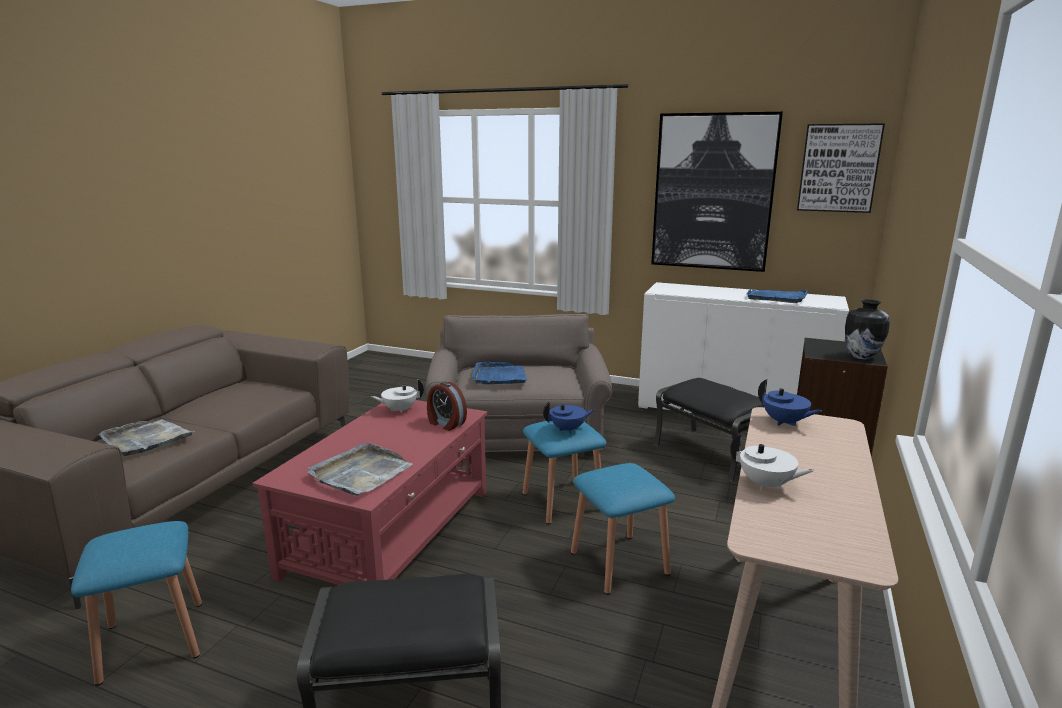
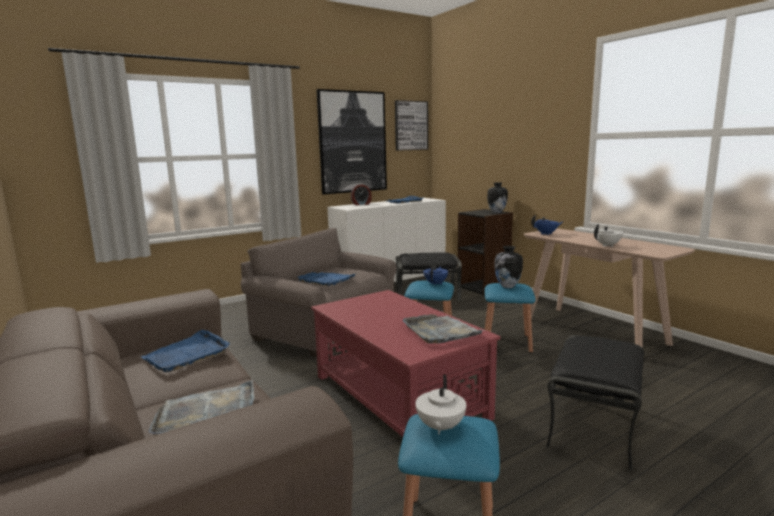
camera: 55 degrees left, 5 degrees down
white teapot [371,379,424,413] -> white teapot moved to [415,374,466,435]
alarm clock [427,381,467,431] -> alarm clock moved to [351,184,372,205]
none -> blue tray [141,330,230,372]
none -> vase [494,246,523,288]

